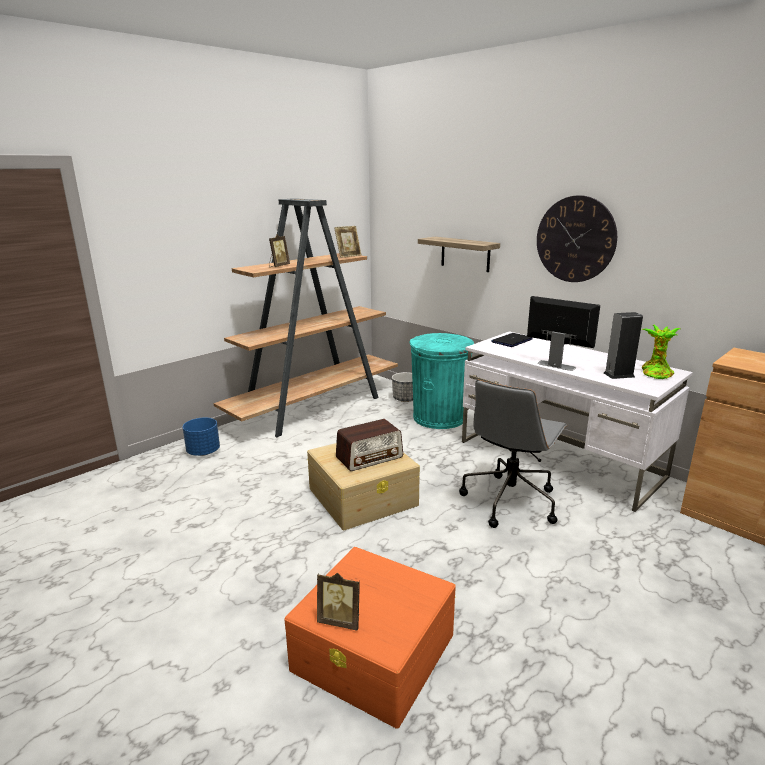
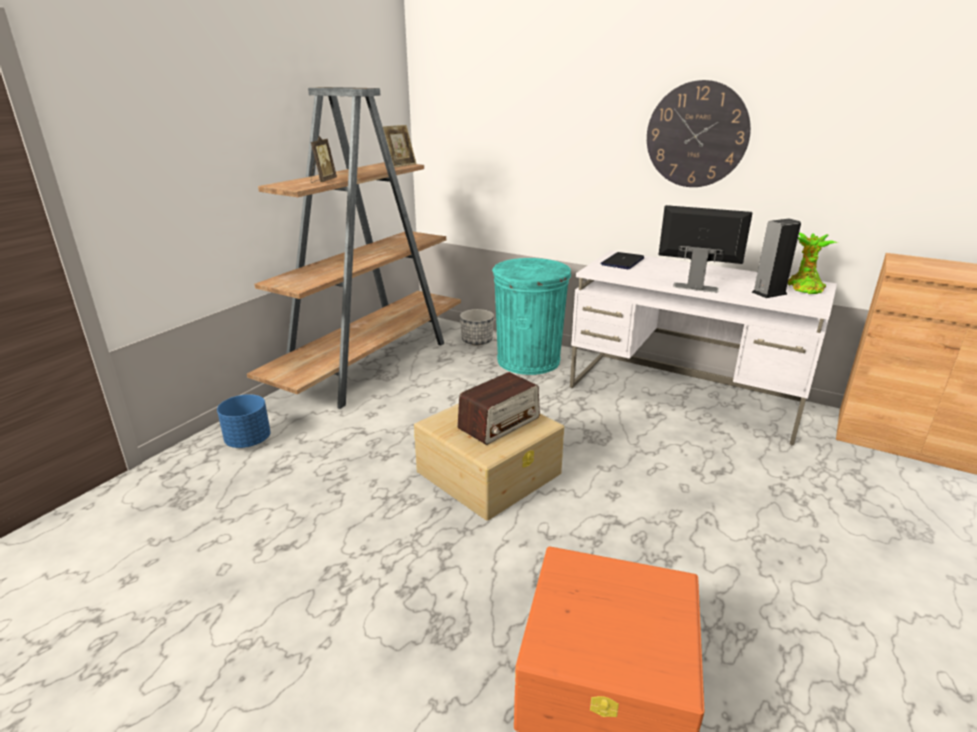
camera: 15 degrees left, 5 degrees up
picture frame [317,573,360,631] -> none
shelf [418,237,500,272] -> none
grey office chair [459,380,567,528] -> none

